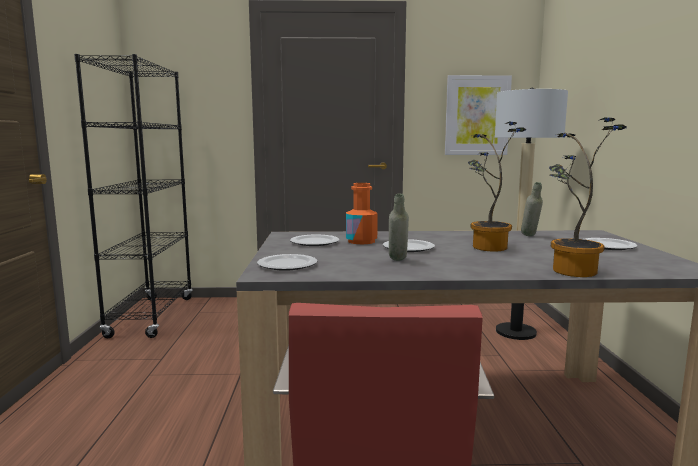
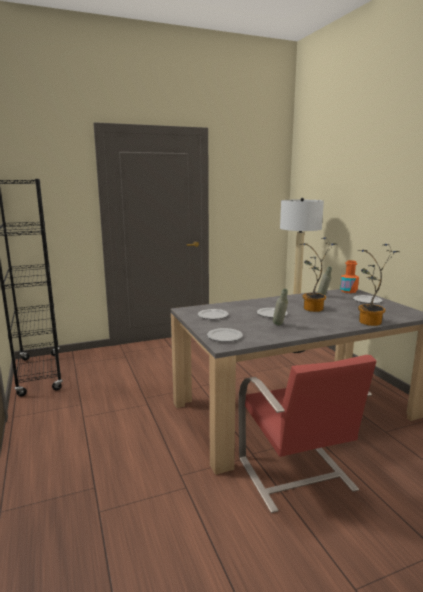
camera: 20 degrees left, 5 degrees up
orange bottle [346,183,378,245] -> orange bottle moved to [340,260,359,293]
picture [445,75,512,155] -> none

